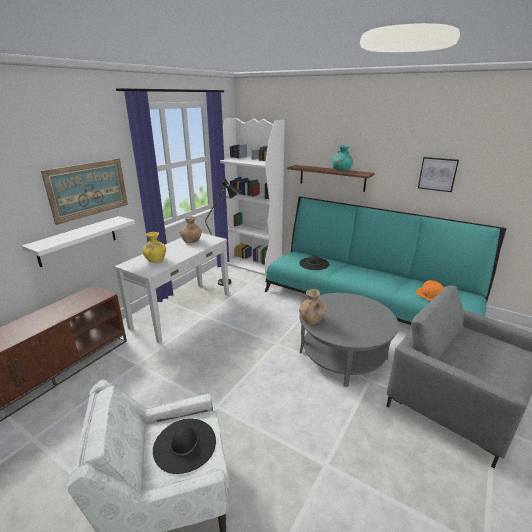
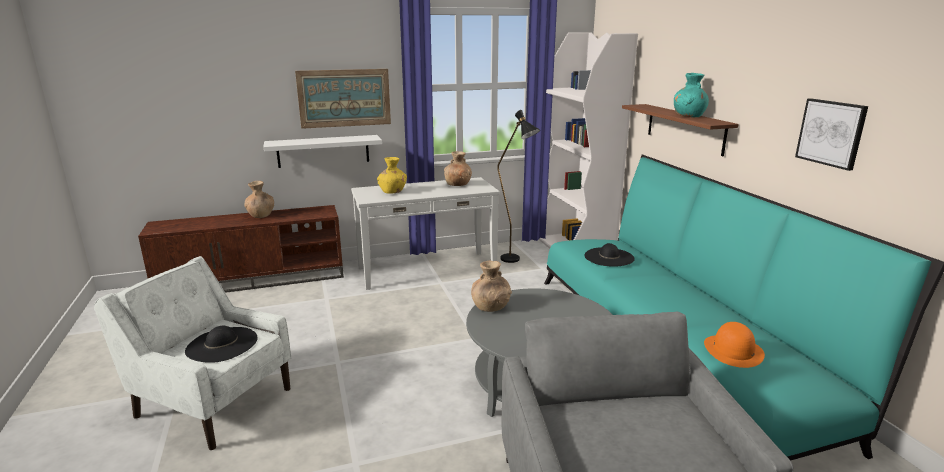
camera: 40 degrees right, 5 degrees down
none -> brown vase [244,181,274,218]

